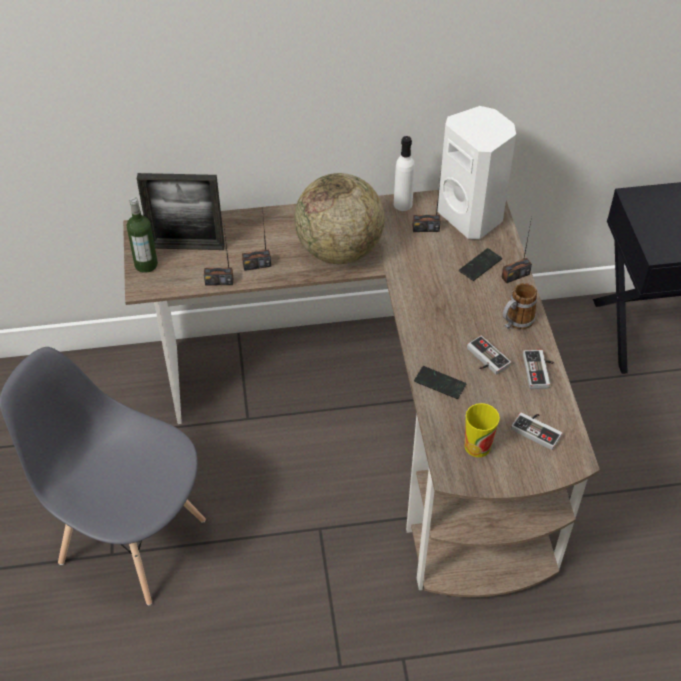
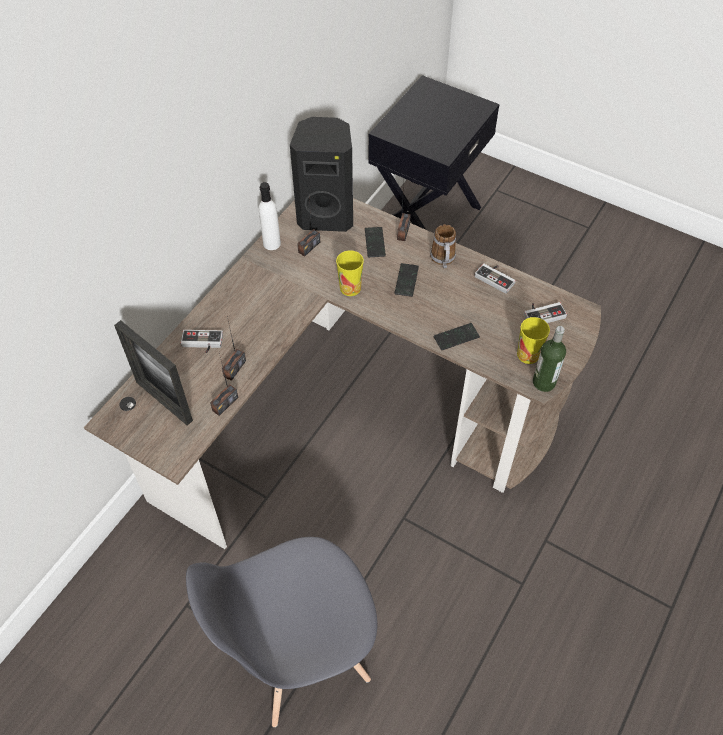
camera: 50 degrees left, 5 degrees up
bottle [127,197,158,273] -> bottle moved to [533,326,566,392]
picture frame [137,173,225,250] -> picture frame turned 90 degrees clockwise [114,320,193,425]
globe [294,173,385,264] -> none
white speaker [437,106,516,239] -> black speaker [290,117,353,232]
game controller [467,335,511,375] -> game controller moved to [181,330,223,353]
none -> cup [336,250,364,296]
none -> phone [395,263,419,297]

